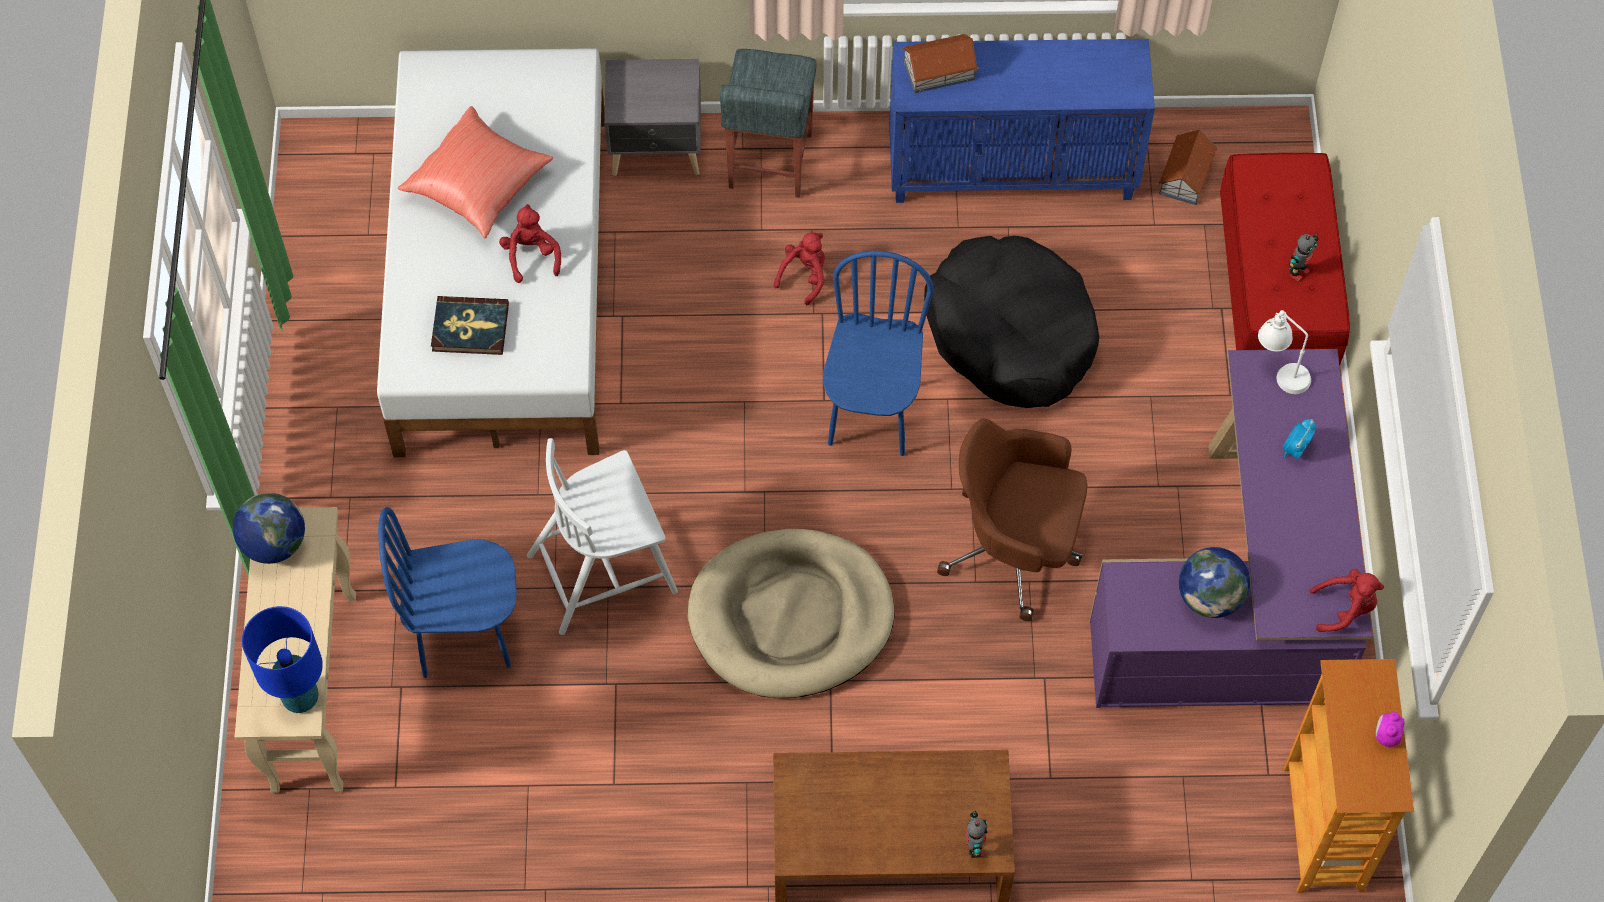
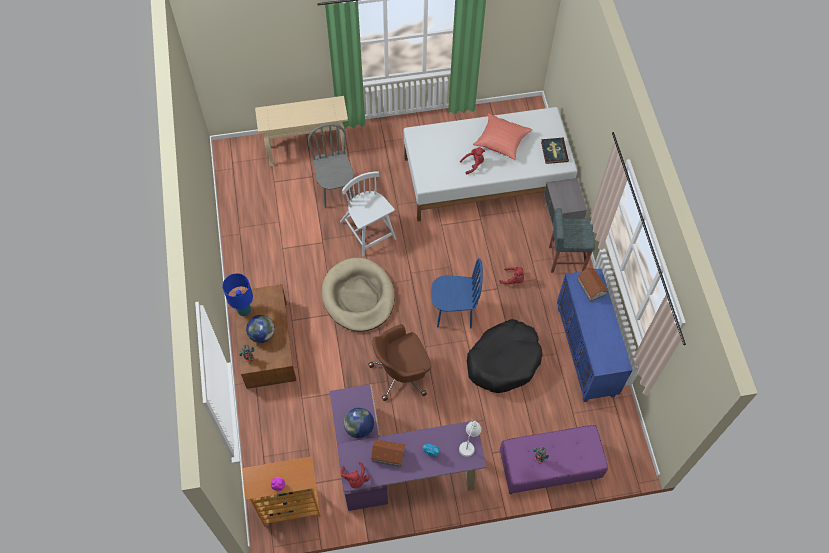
camera: 80 degrees right, 0 degrees up
globe [233,493,305,564] -> globe moved to [246,315,275,343]
blue table lamp [242,606,323,713] -> blue table lamp moved to [222,273,253,316]
blue chair [378,507,517,678] -> grey chair [308,124,354,208]
book [431,296,509,355] -> book moved to [541,138,569,164]
brown office chair [937,418,1087,621] -> brown office chair turned 120 degrees counterclockwise [368,324,431,401]
toy house [1159,130,1217,205] -> toy house moved to [371,439,406,467]
red bench [1220,153,1350,366] -> purple bench [500,425,608,494]

